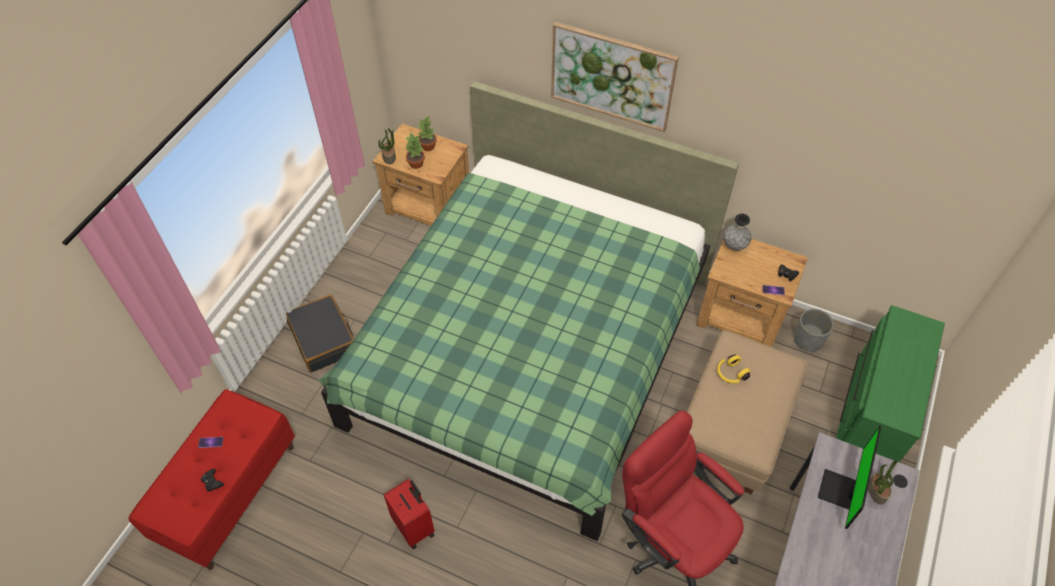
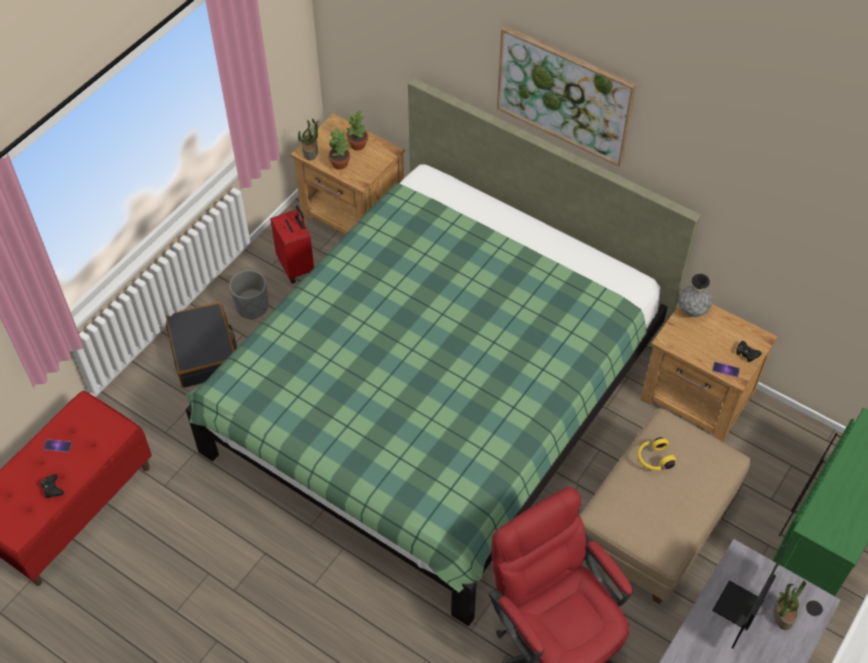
camera: 10 degrees right, 0 degrees up
red suitcase [383,479,435,549] -> red suitcase moved to [270,205,314,284]
grey planter [794,309,834,352] -> grey planter moved to [229,270,268,320]

